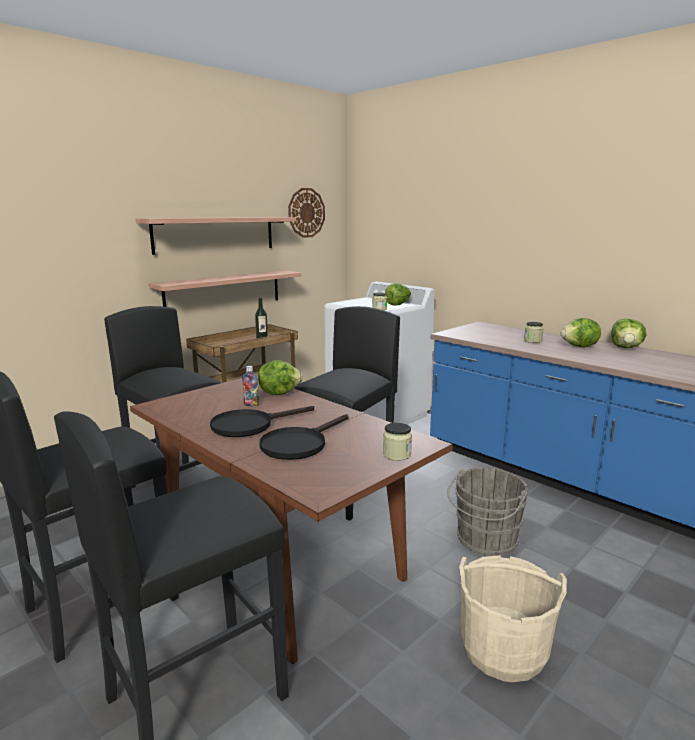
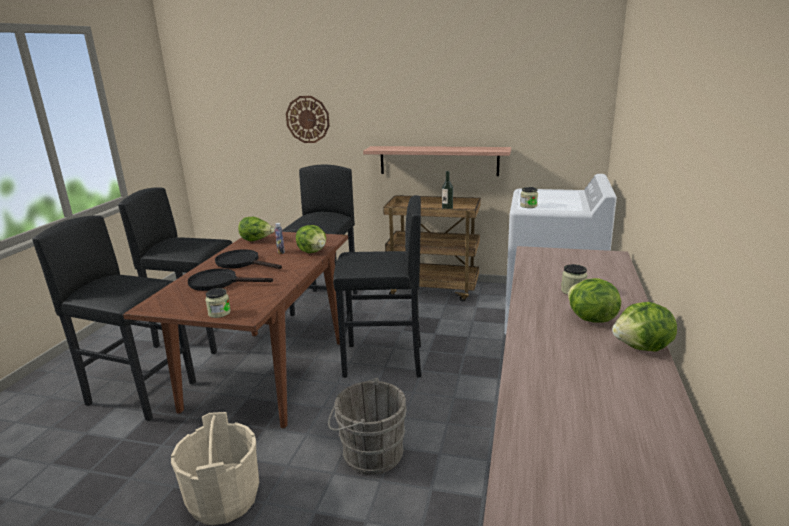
camera: 60 degrees right, 5 degrees up
shelf [135,217,296,255] -> none
wall clock [288,188,325,238] -> wall clock moved to [286,96,330,143]
lettuce [385,283,411,305] -> lettuce moved to [238,217,274,241]

